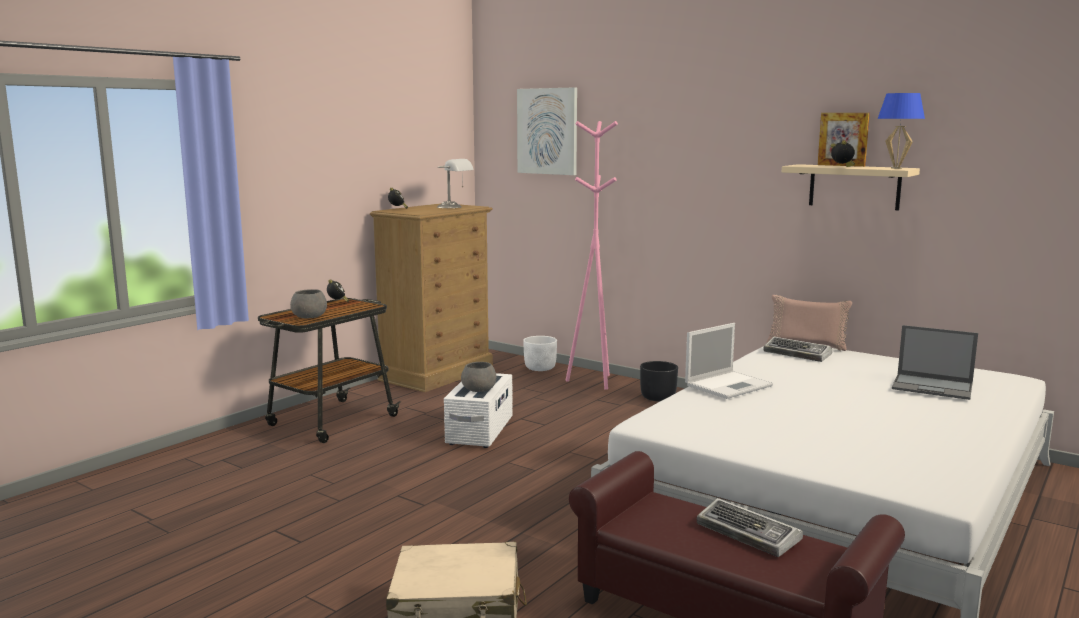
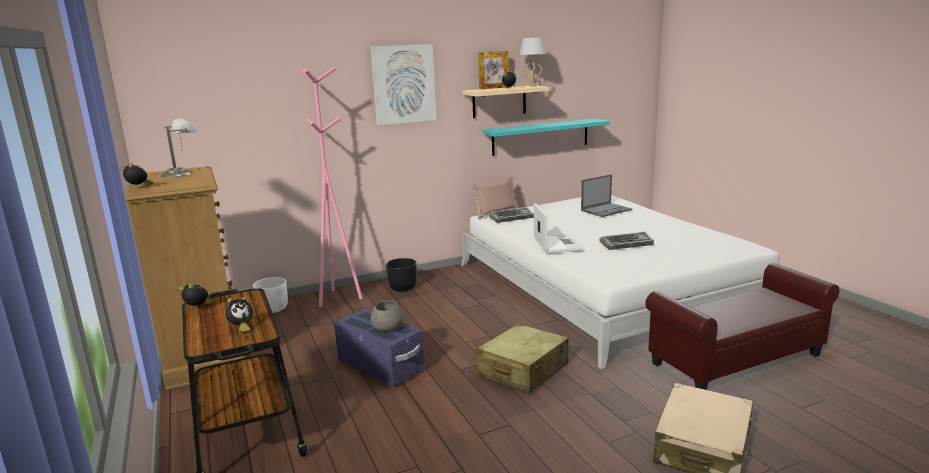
camera: 60 degrees left, 5 degrees up
grey bowl [290,289,327,318] -> alarm clock [226,297,253,333]
white storage box [444,373,513,448] -> purple storage box [334,308,425,387]
picture [517,87,577,175] -> picture moved to [370,44,436,125]
keyboard [697,498,803,557] -> keyboard moved to [599,231,654,250]
blue table lamp [878,93,925,169] -> white table lamp [519,37,547,87]
none -> beige suitcase [476,324,569,394]
none -> turquoise shelf [483,118,610,156]

